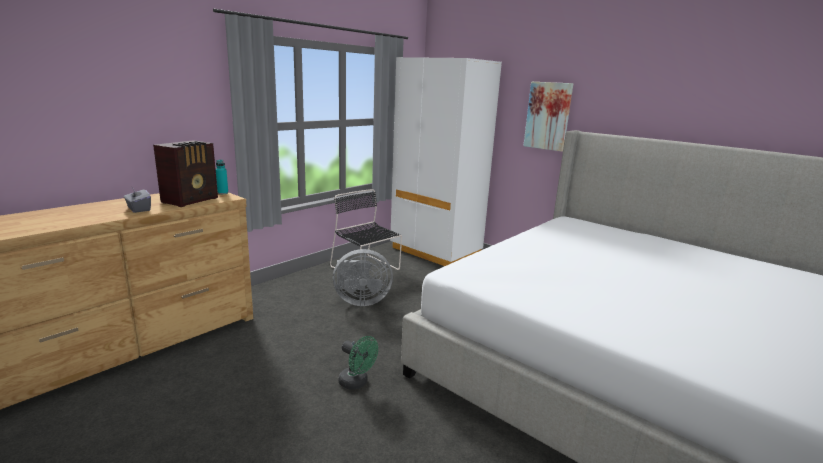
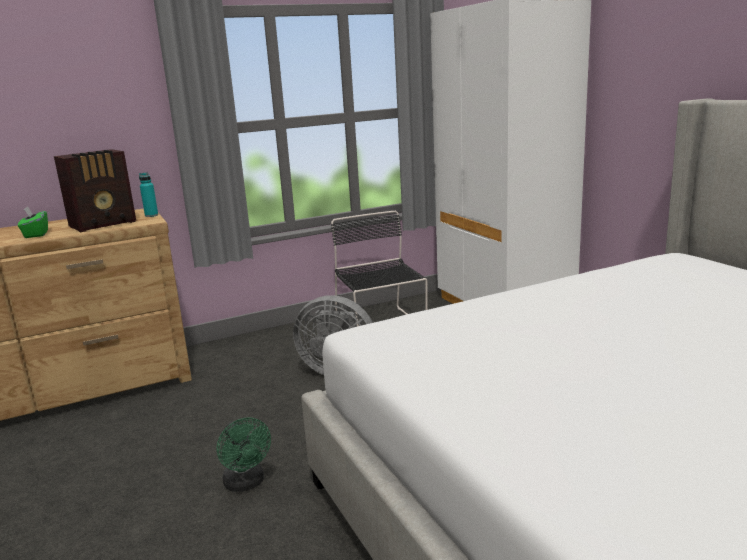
camera: 25 degrees right, 0 degrees up
grey tissue box [124,189,151,213] -> green tissue box [18,206,48,238]
picture [523,82,573,152] -> none

